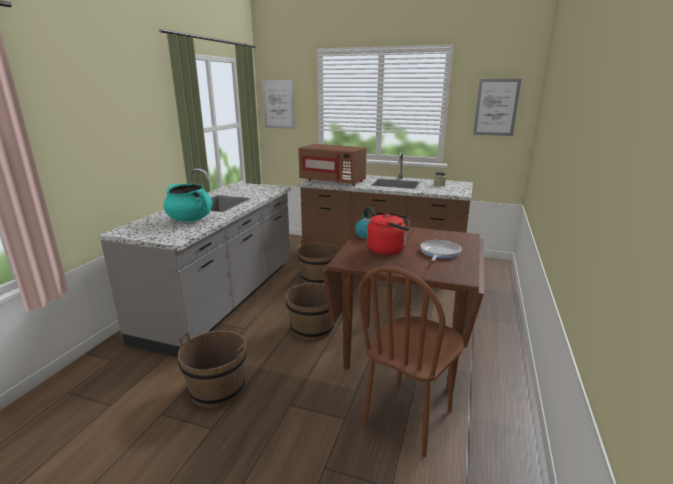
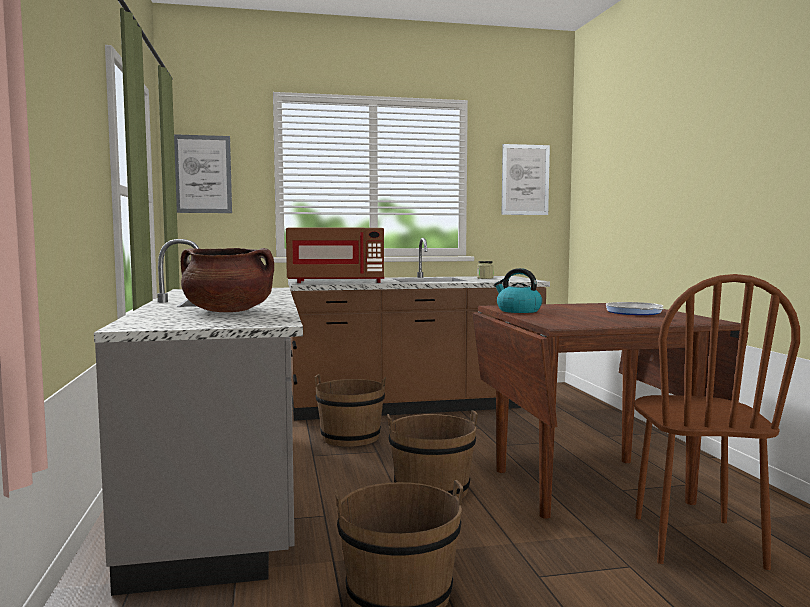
camera: 30 degrees left, 15 degrees down
turquoise cooking pot [163,184,212,222] -> brown cooking pot [181,248,274,312]
red kettle [367,211,410,255] -> none

